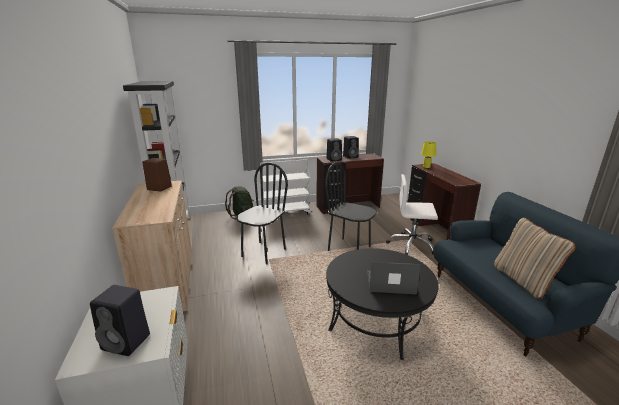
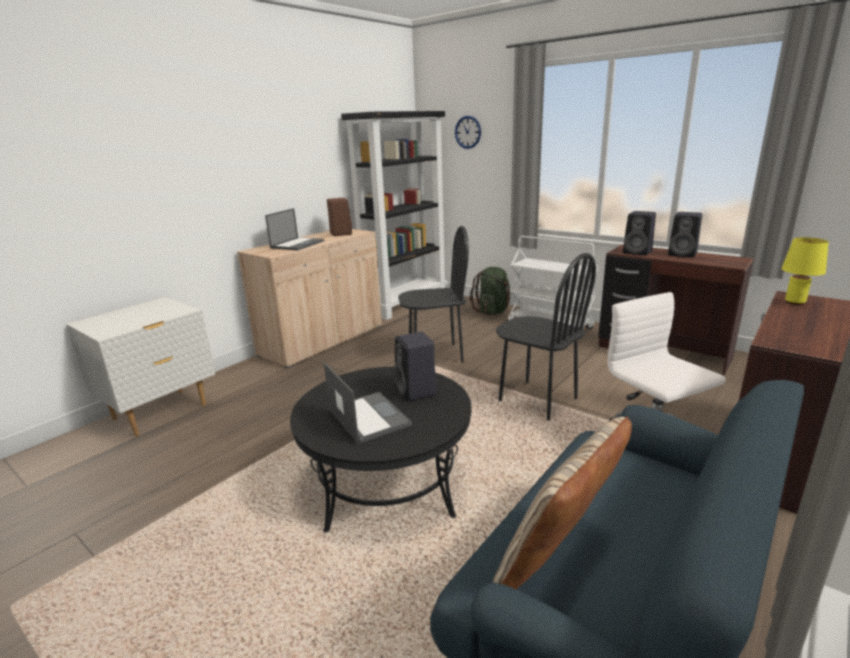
camera: 55 degrees right, 0 degrees up
black speaker [90,285,150,356] -> black speaker moved to [394,332,436,401]
black chair [325,162,377,251] -> black chair turned 135 degrees clockwise [496,253,596,420]
none -> laptop [265,208,324,251]
none -> wall clock [455,116,481,149]

